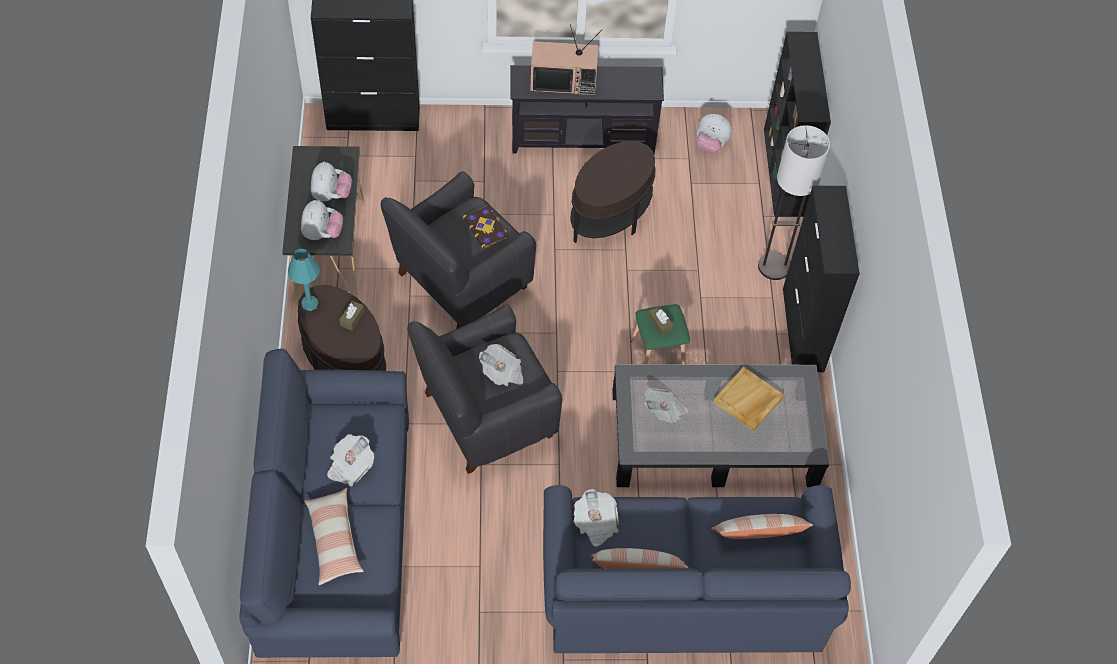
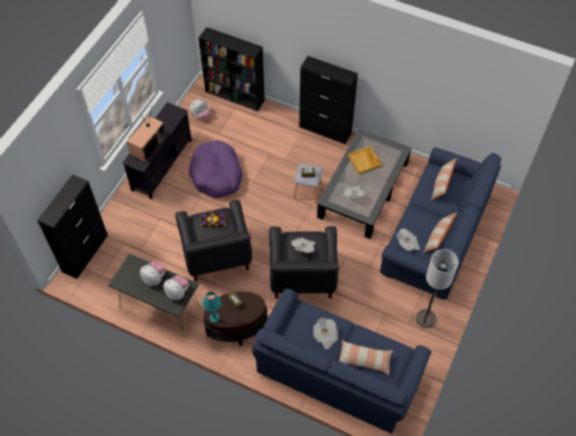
camera: 60 degrees left, 0 degrees up
brown side table [570,141,656,243] -> purple dog bed [189,140,243,198]
green stool [630,304,690,364] -> grey stool [293,163,323,203]
floor lamp [758,125,830,280] -> floor lamp moved to [416,249,458,328]

